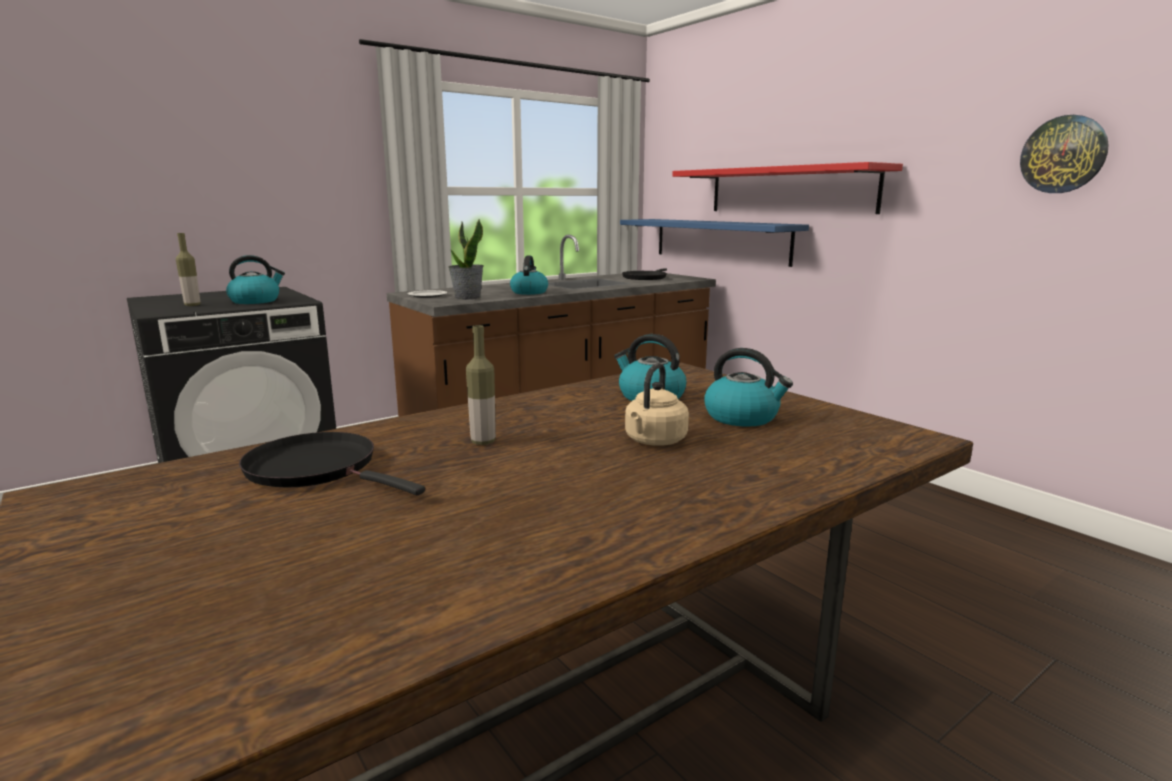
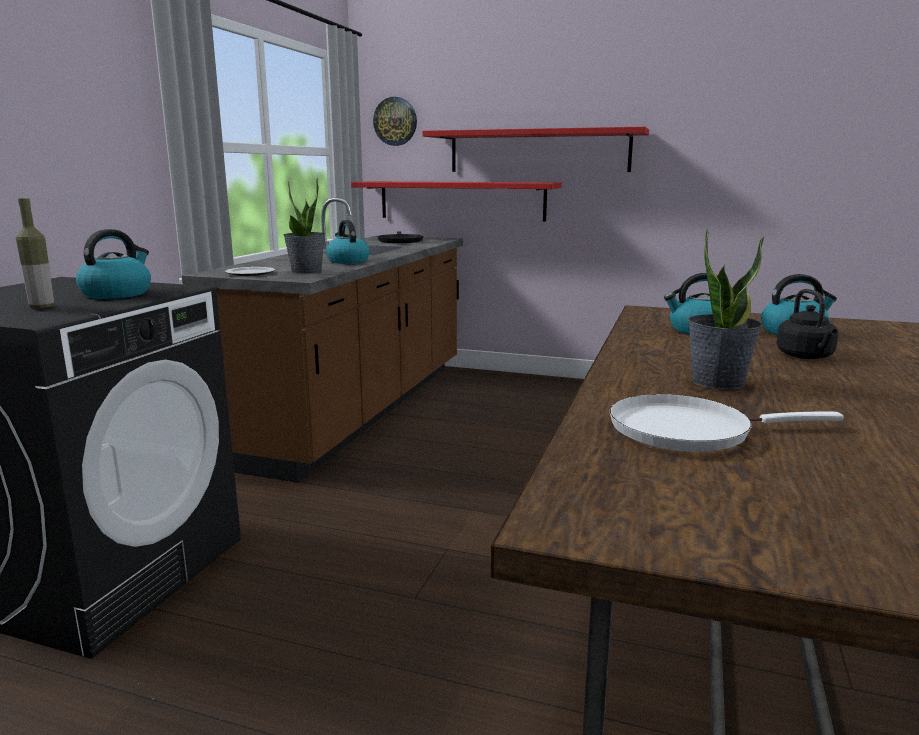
camera: 35 degrees left, 0 degrees up
black frying pan [239,432,425,495] -> white frying pan [610,394,844,452]
bottle [466,325,496,445] -> potted plant [687,229,764,390]
blue shelf [620,219,809,267] -> red shelf [351,181,562,222]
beige kettle [625,363,689,446] -> black kettle [776,289,839,359]
wall clock [1020,115,1109,193] -> wall clock moved to [373,97,417,146]

